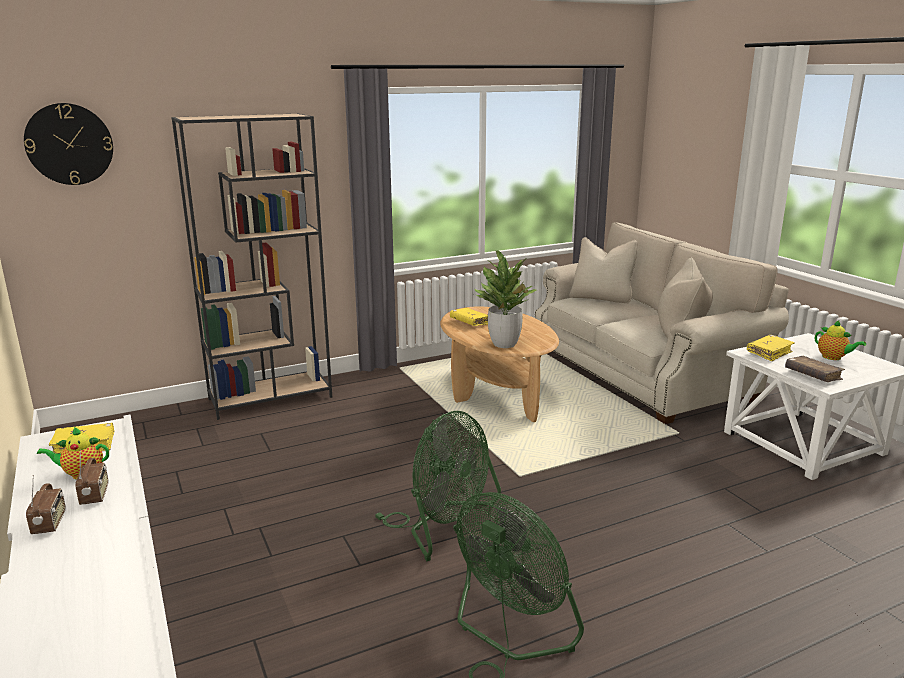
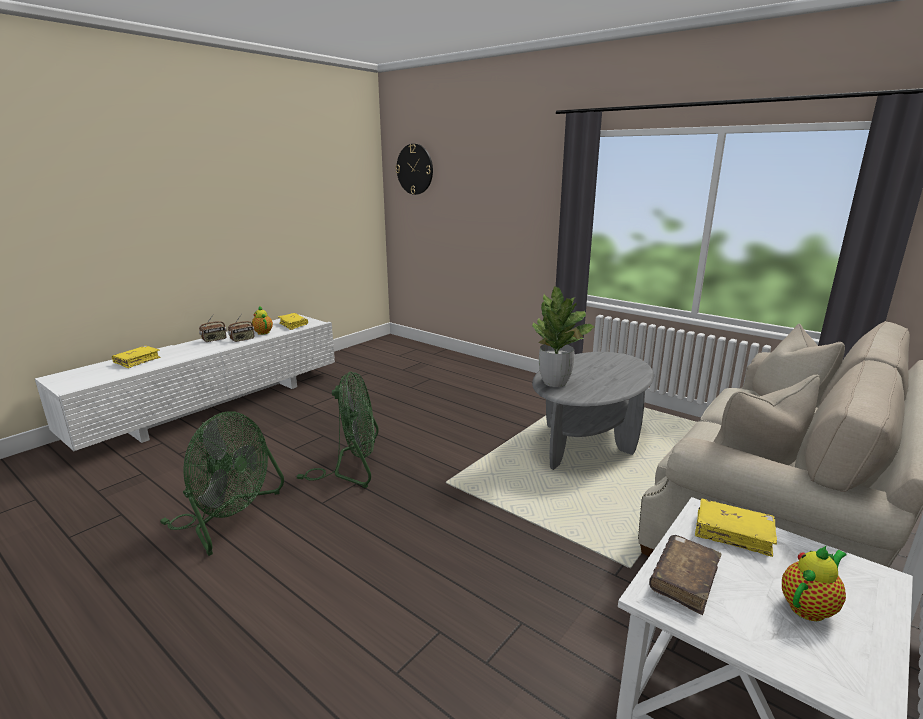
camera: 65 degrees right, 0 degrees up
bookcase [172,114,332,420] -> none
green fan [375,411,501,561] -> green fan turned 105 degrees counterclockwise [295,372,379,488]
brown coffee table [440,307,559,422] -> grey coffee table [532,352,654,470]
yellow book [450,308,488,326] -> yellow book moved to [112,346,161,368]
teapot [815,321,866,360] -> teapot turned 150 degrees counterclockwise [782,546,847,621]

